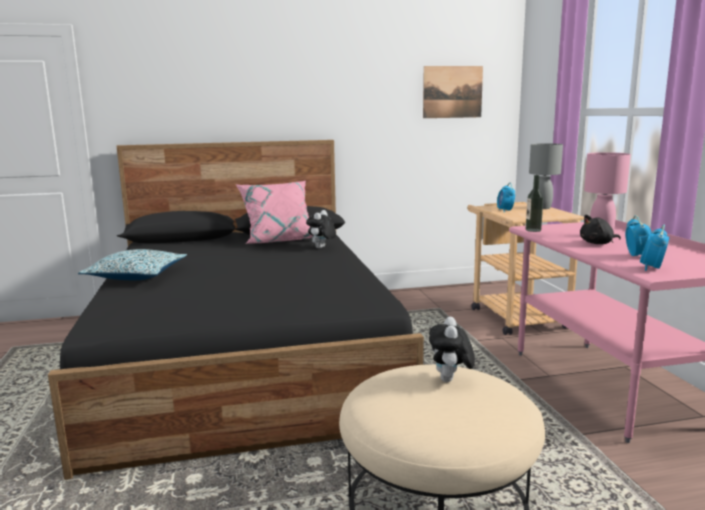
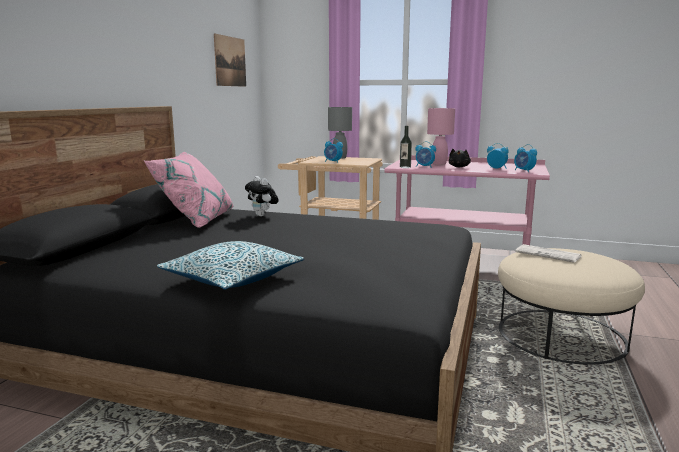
camera: 60 degrees left, 0 degrees up
plush toy [429,317,475,382] -> newspaper [515,244,581,262]
none -> alarm clock [415,141,436,167]

